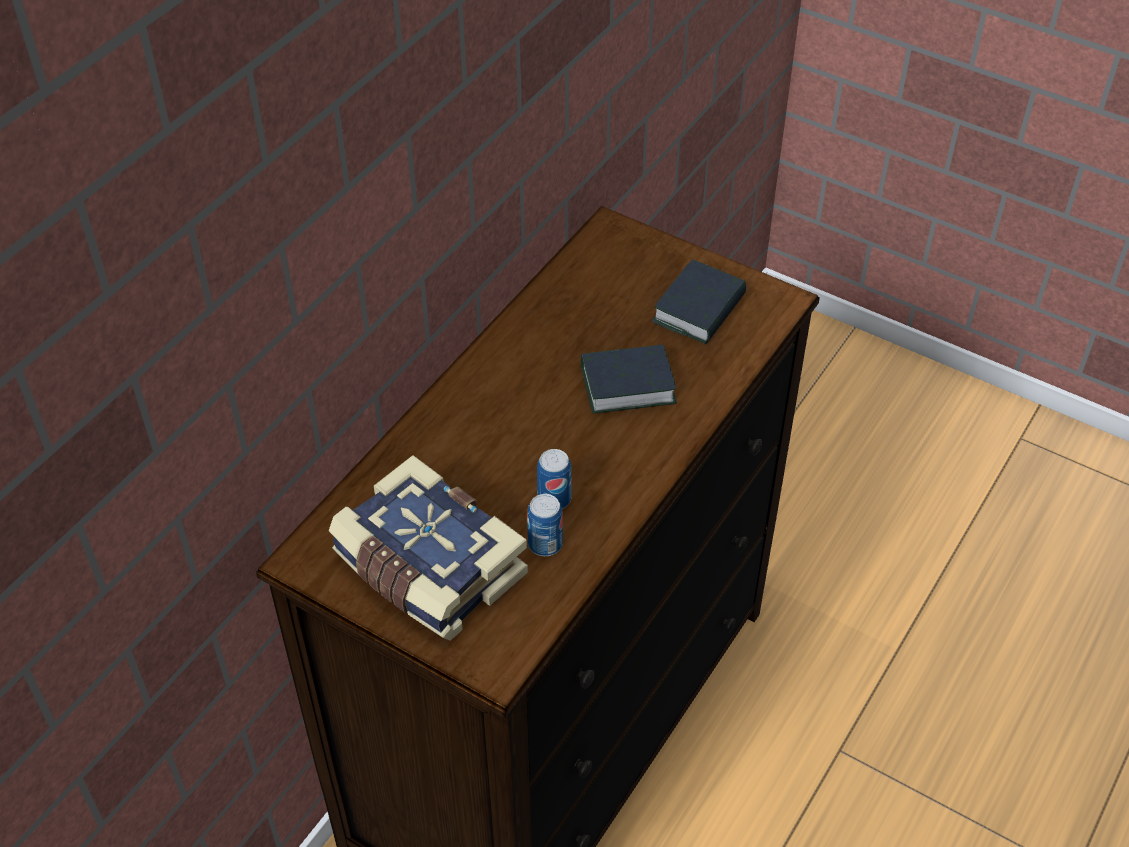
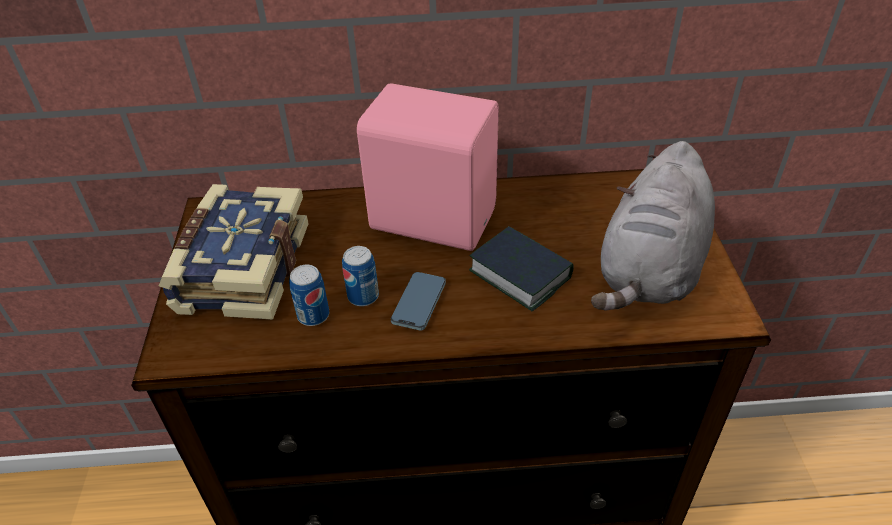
camera: 55 degrees right, 5 degrees down
book [652,259,747,344] -> grey plush toy [591,141,715,311]
none -> pink speaker [357,84,499,251]
none -> phone [391,272,446,331]

